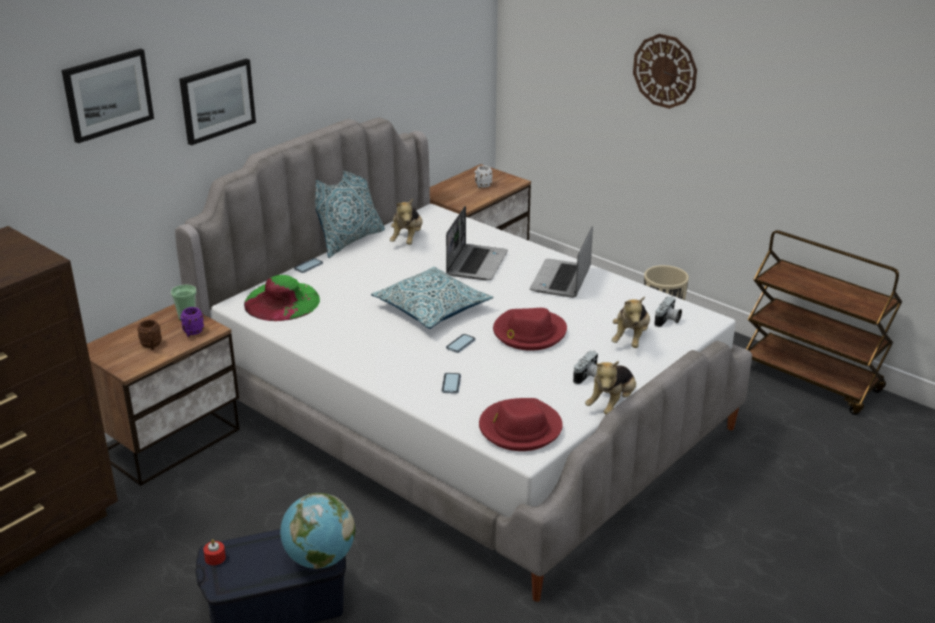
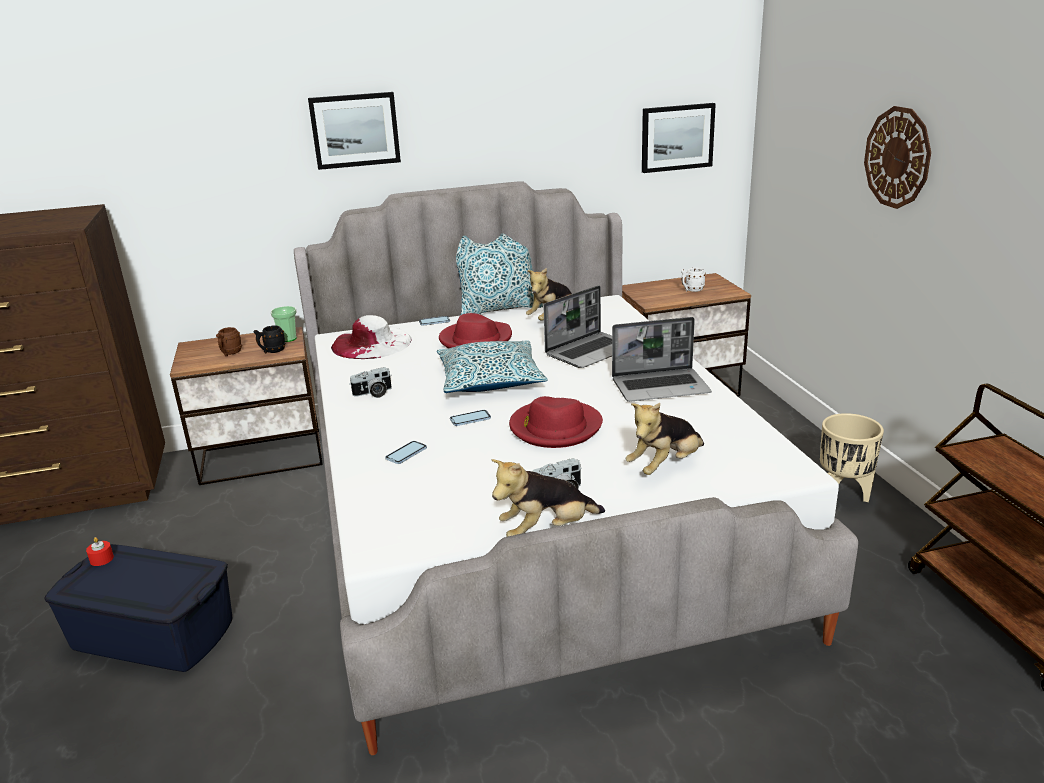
camera: 35 degrees right, 5 degrees down
picture [62,48,154,143] -> picture moved to [642,103,716,173]
purple mug [180,307,204,337] -> black mug [254,325,286,353]
green hat [244,275,320,321] -> white hat [331,315,412,359]
globe [280,493,355,569] -> none
red hat [479,398,563,451] -> red hat moved to [439,313,512,348]
laptop [530,226,593,298] -> laptop turned 150 degrees counterclockwise [612,317,712,402]
camera [654,296,682,327] -> camera moved to [349,367,392,398]

